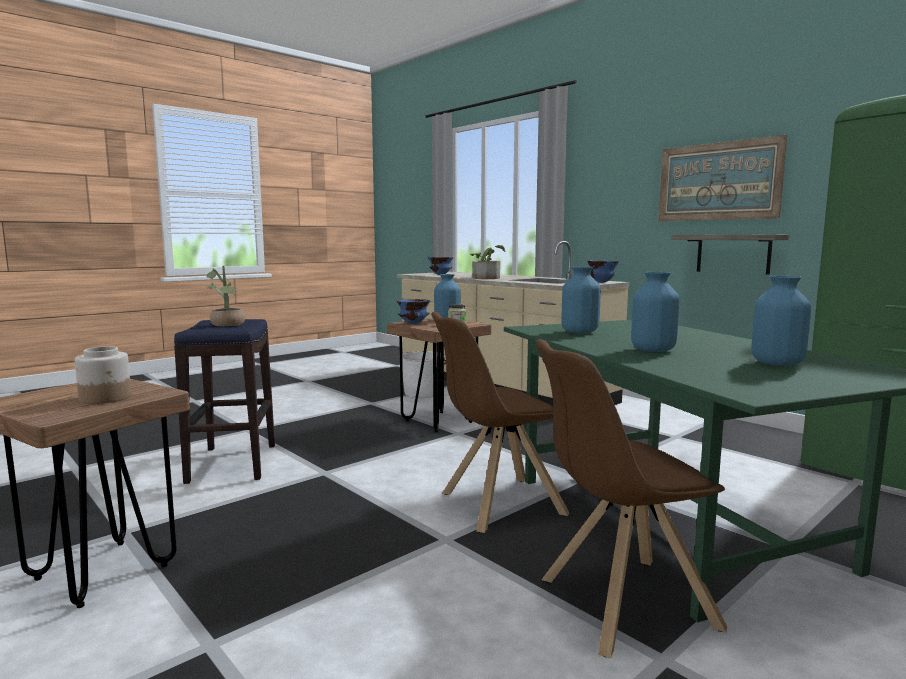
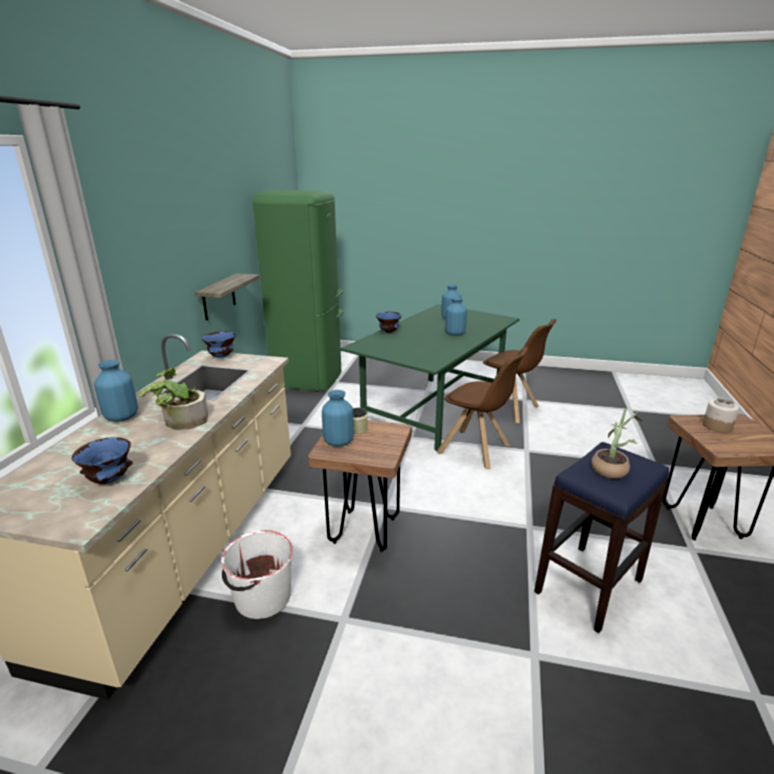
camera: 125 degrees left, 15 degrees up
blue bowl [396,299,430,324] -> blue bowl moved to [376,312,402,333]
blue vase [561,266,601,334] -> blue vase moved to [94,360,138,422]
picture [658,135,787,221] -> none

